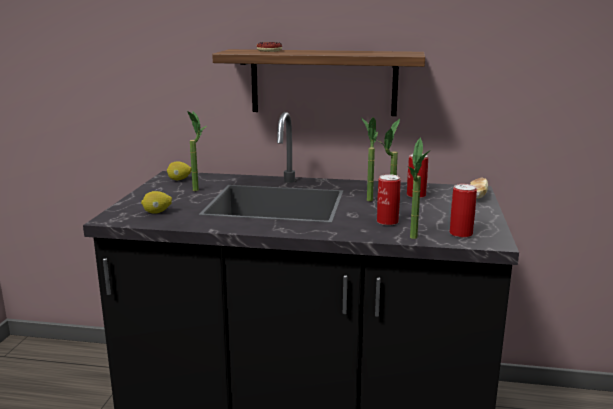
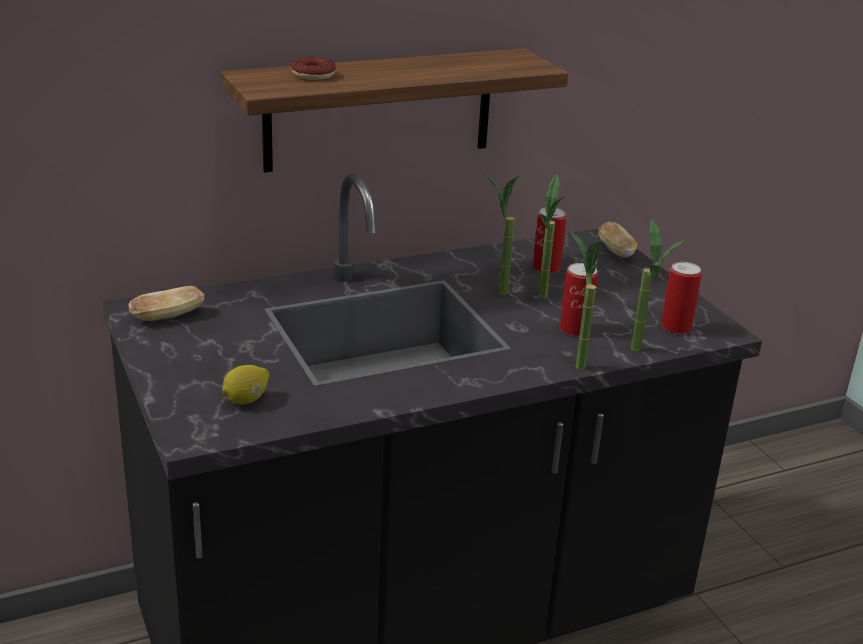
camera: 35 degrees left, 10 degrees up
lemon [167,161,192,180] -> bread [129,286,204,321]
potted plant [187,111,207,191] -> potted plant moved to [571,232,602,370]

